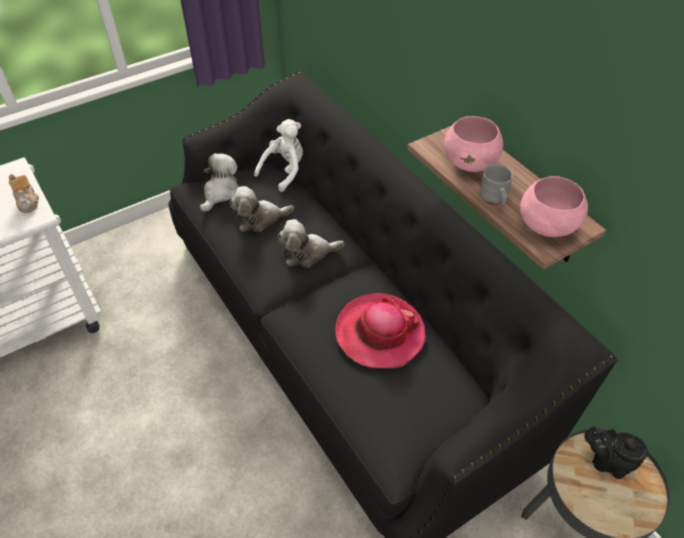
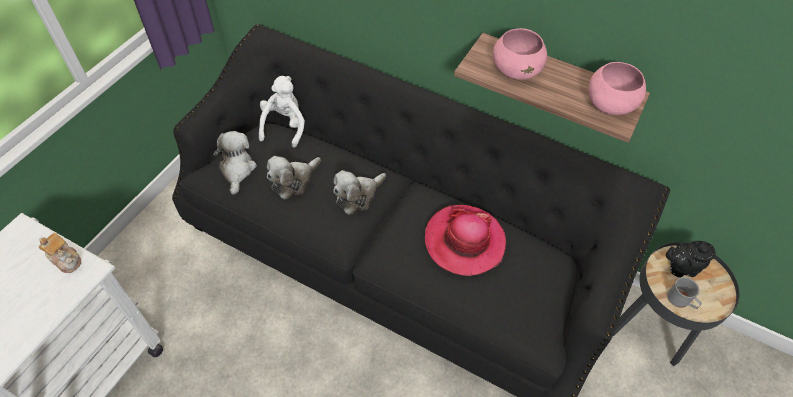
camera: 30 degrees left, 5 degrees up
grey mug [479,164,514,205] -> grey mug moved to [667,277,702,309]

